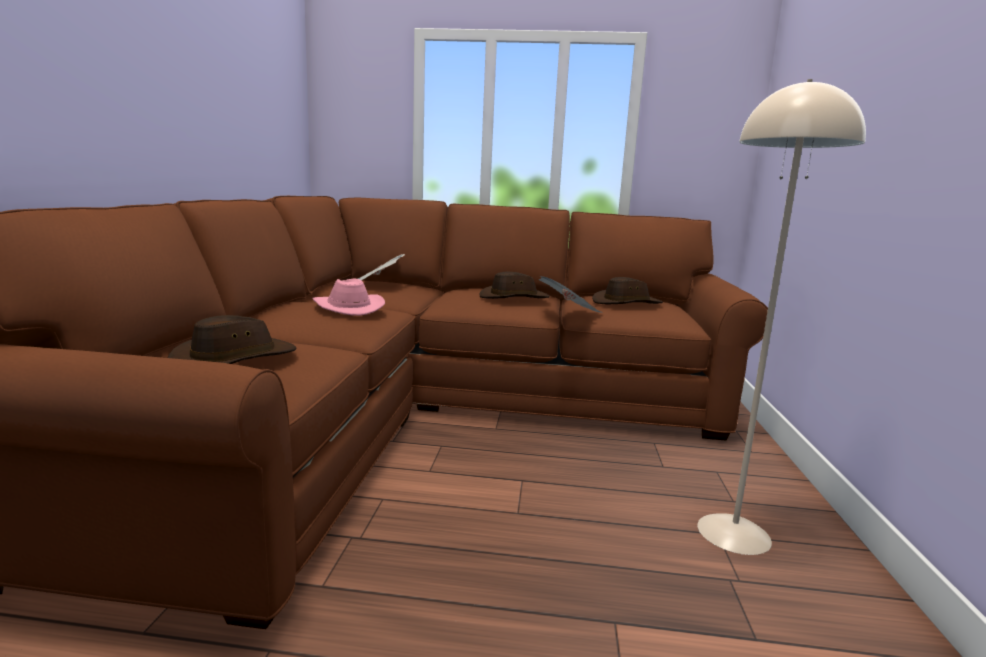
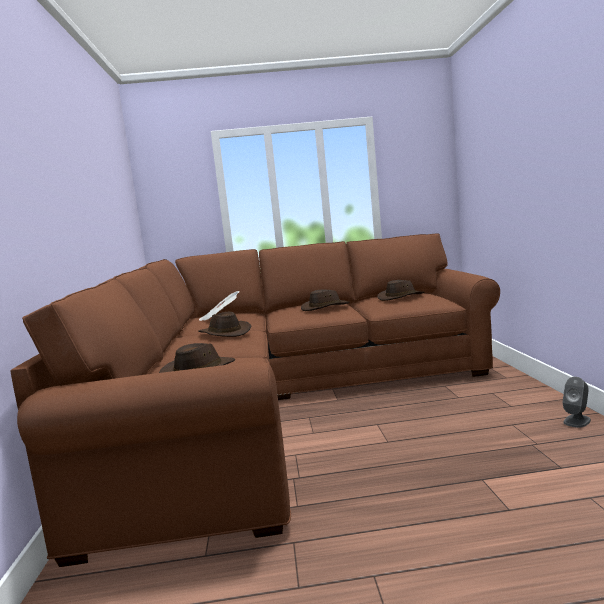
camera: 10 degrees left, 5 degrees down
pink hat [312,279,385,316] -> brown hat [198,312,251,337]
newspaper [539,276,603,313] -> none
beige floor lamp [697,79,866,555] -> none
none -> grey speaker [562,377,591,428]

